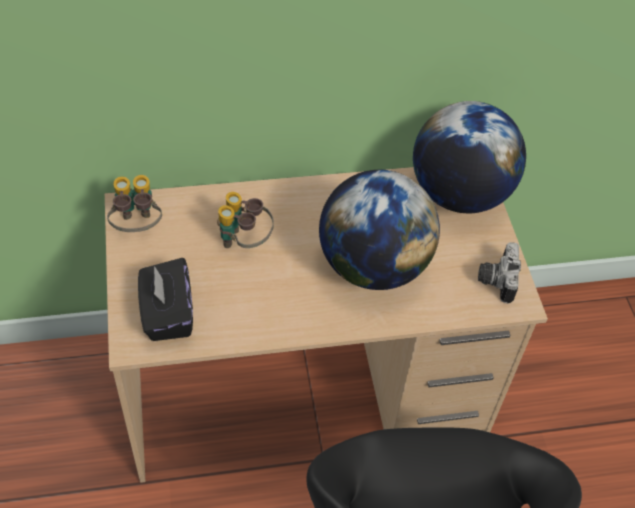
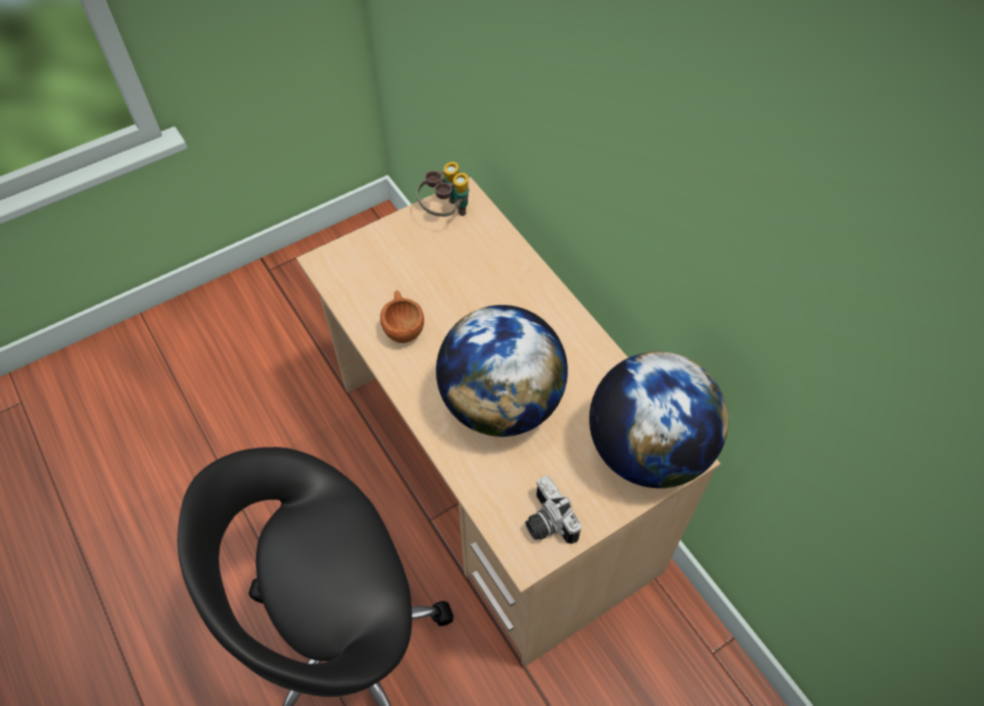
camera: 70 degrees right, 5 degrees up
black tissue box [138,258,193,341] -> none
binoculars [217,192,274,248] -> none
camera [478,242,521,304] -> camera turned 105 degrees counterclockwise [525,475,582,544]
none -> brown cup [380,290,424,343]

